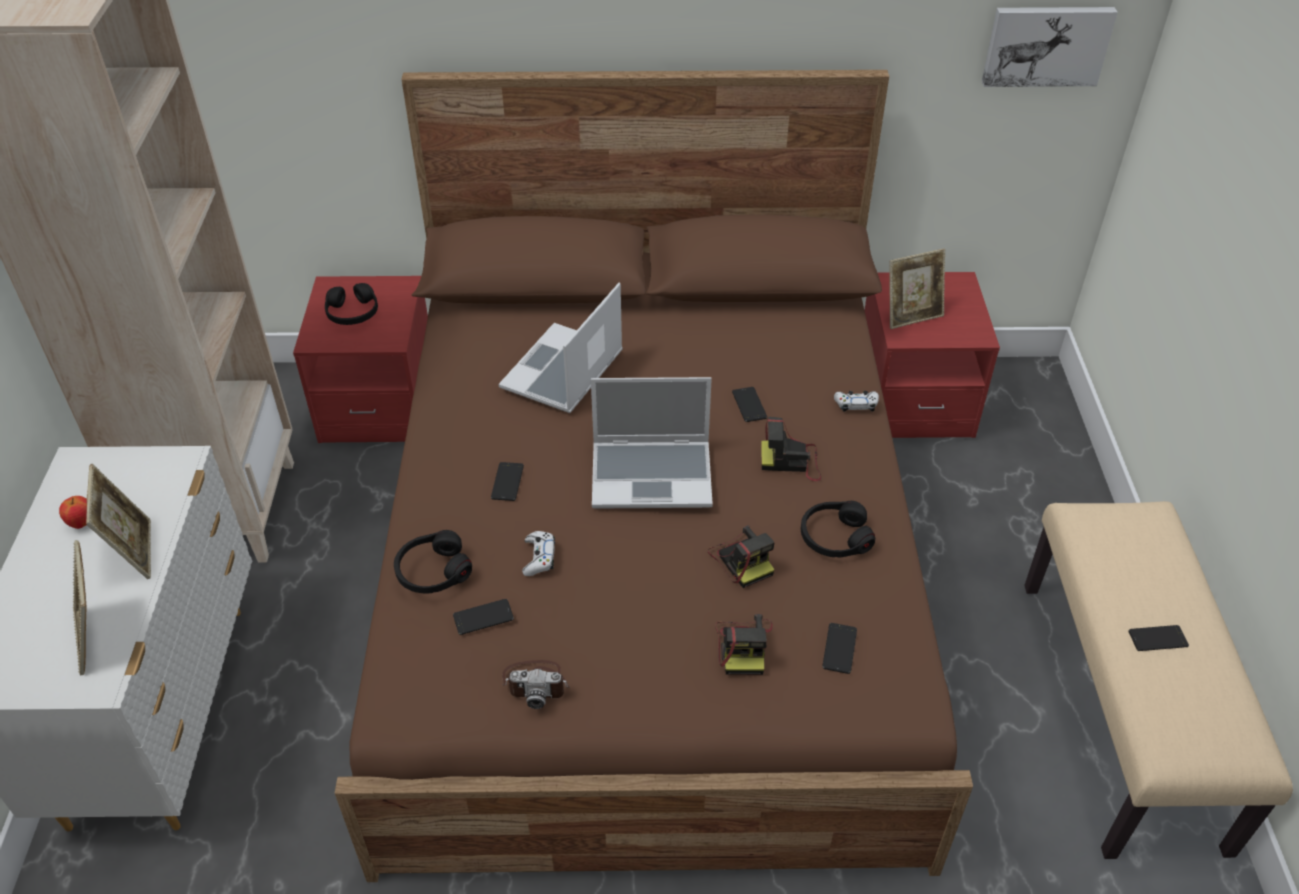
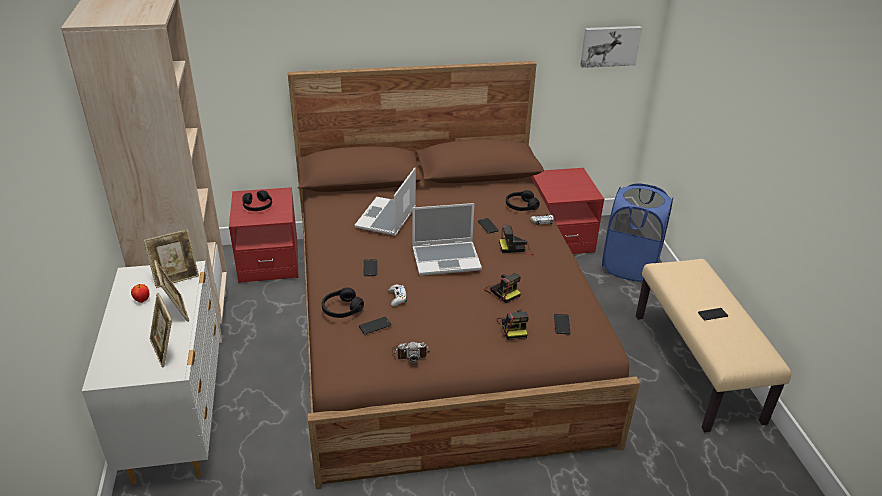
camera: 10 degrees left, 10 degrees down
black headphones [801,501,875,557] -> black headphones moved to [506,190,540,211]
picture frame [889,249,945,329] -> picture frame moved to [144,229,199,288]
none -> blue laundry basket [602,183,673,282]

